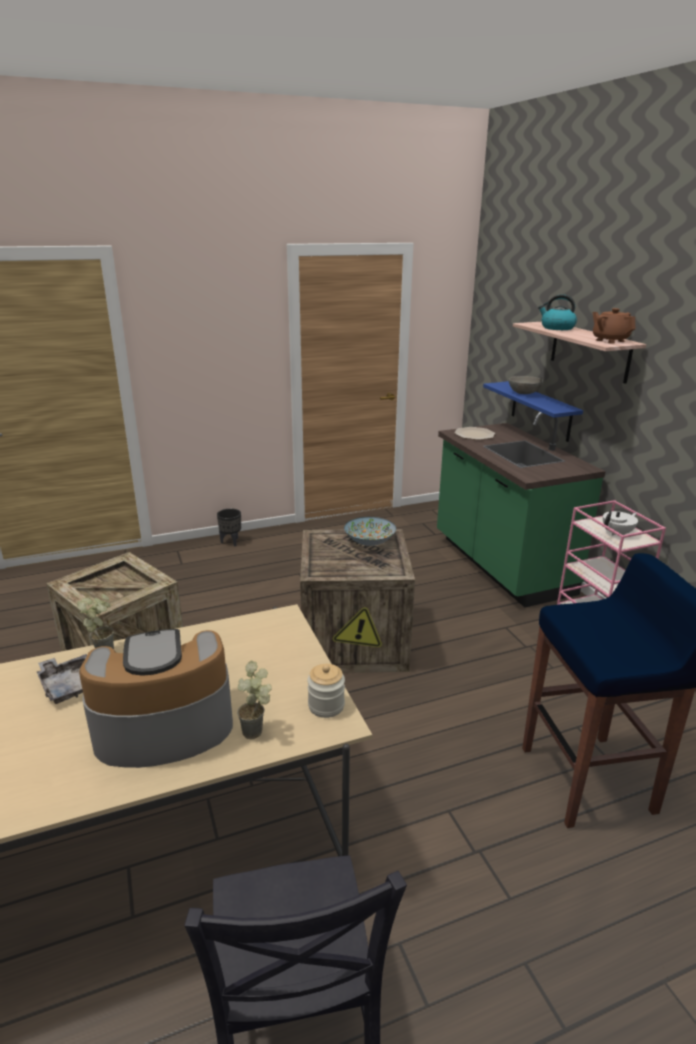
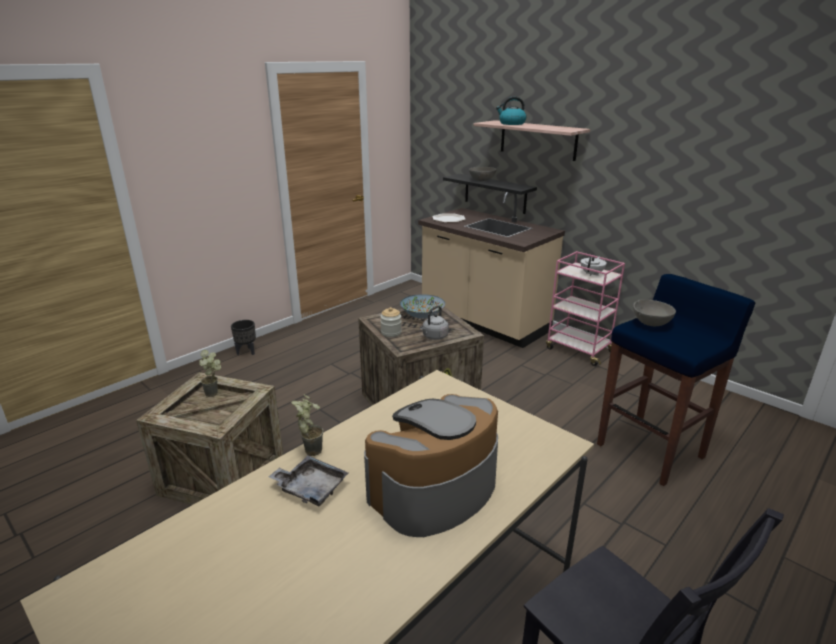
camera: 25 degrees left, 0 degrees up
potted plant [237,661,272,739] -> potted plant moved to [199,350,221,397]
jar [307,664,345,718] -> jar moved to [380,307,402,337]
green counter [437,412,606,608] -> beige counter [418,192,565,348]
blue shelf [483,381,583,442] -> black shelf [443,174,537,214]
brown teapot [593,308,635,344] -> none
none -> grey kettle [420,305,449,340]
none -> grey bowl [633,299,676,326]

